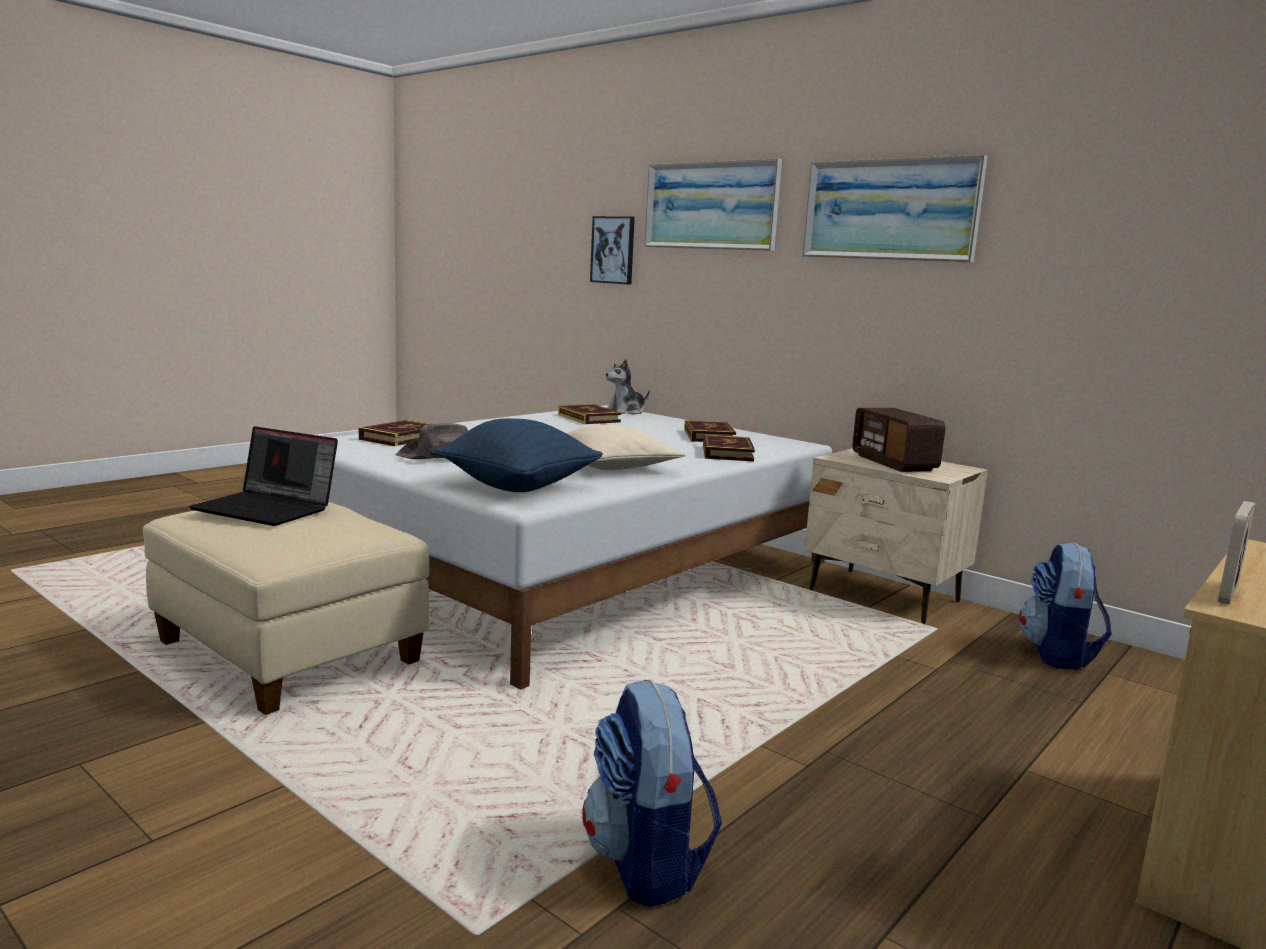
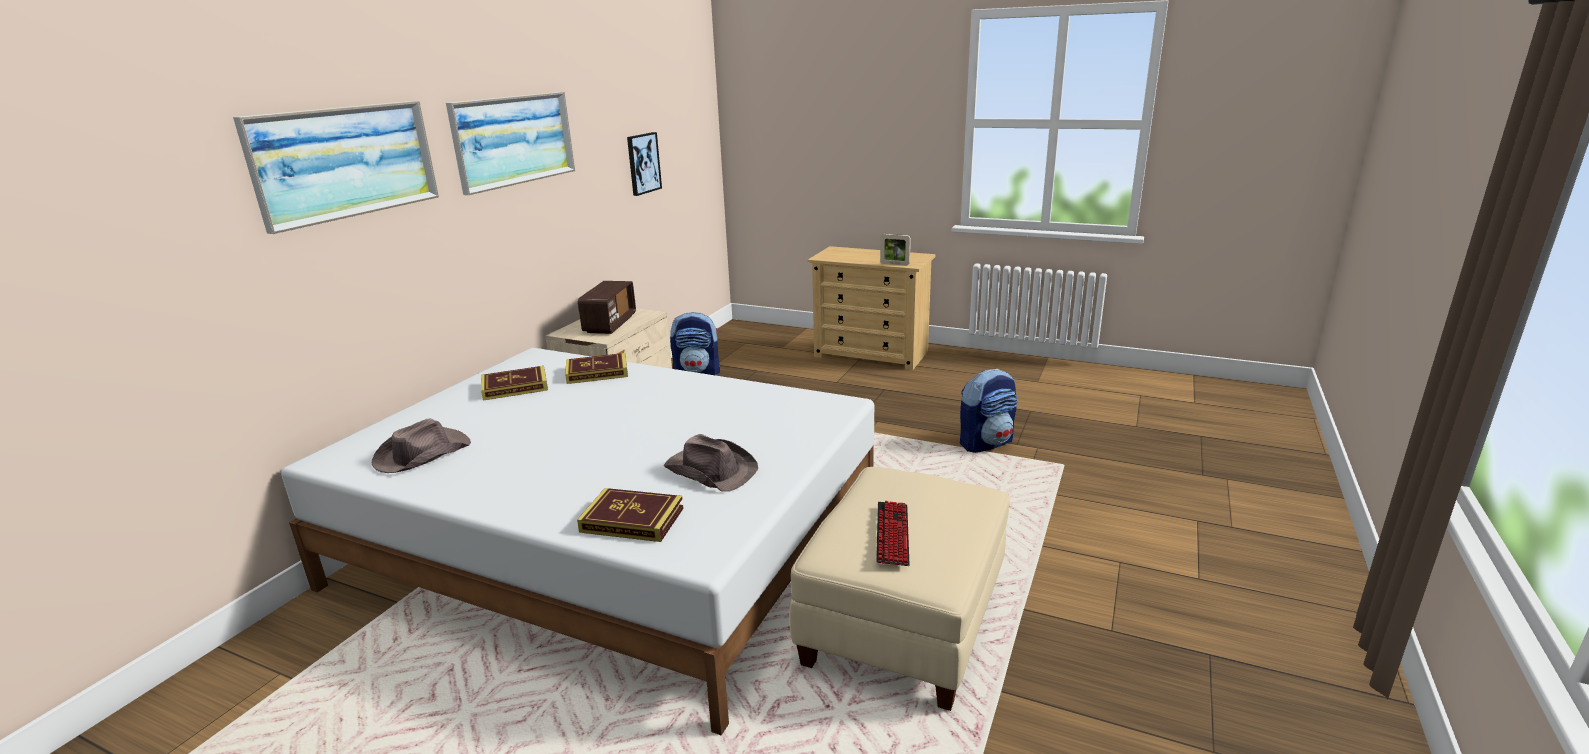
camera: 105 degrees left, 10 degrees up
laptop [189,426,338,526] -> keyboard [876,501,910,566]
blue pillow [433,418,603,492] -> none
book [558,404,621,424] -> brown hat [371,419,471,473]
beige pillow [567,425,686,470] -> none
picture [590,216,635,285] -> picture moved to [627,132,662,196]
plush toy [606,359,650,415] -> none
radio [852,408,946,472] -> radio turned 45 degrees counterclockwise [578,281,636,334]

